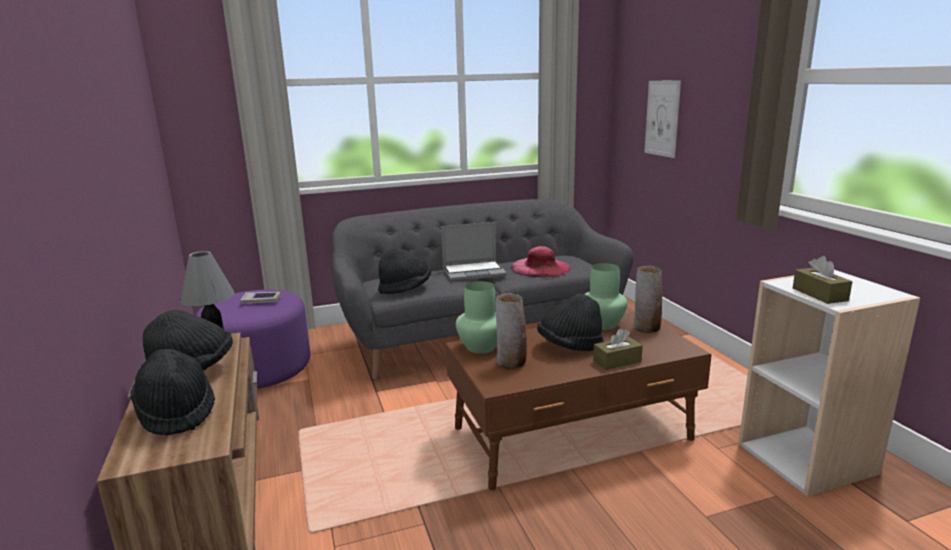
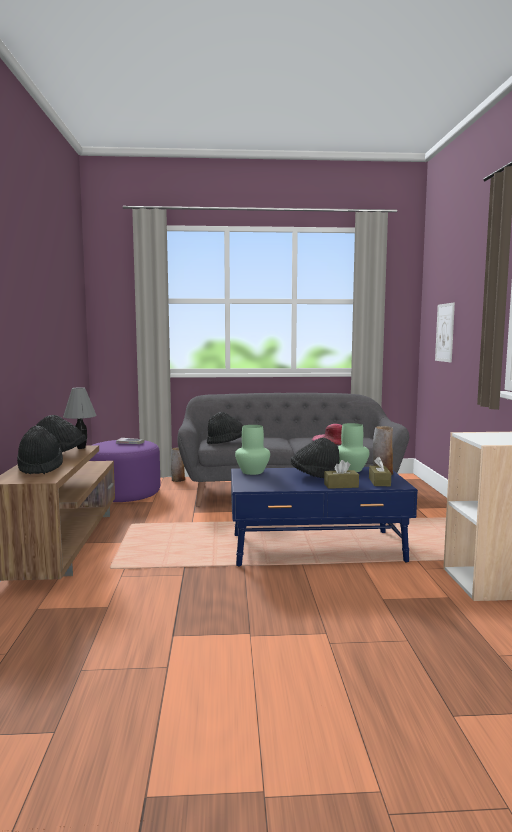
camera: 15 degrees right, 10 degrees down
laptop [441,222,507,282] -> none
brown coffee table [445,312,712,490] -> blue coffee table [231,467,418,567]
vase [496,293,527,369] -> vase moved to [171,447,185,482]
brown tissue box [793,256,852,304] -> brown tissue box moved to [369,457,391,486]

